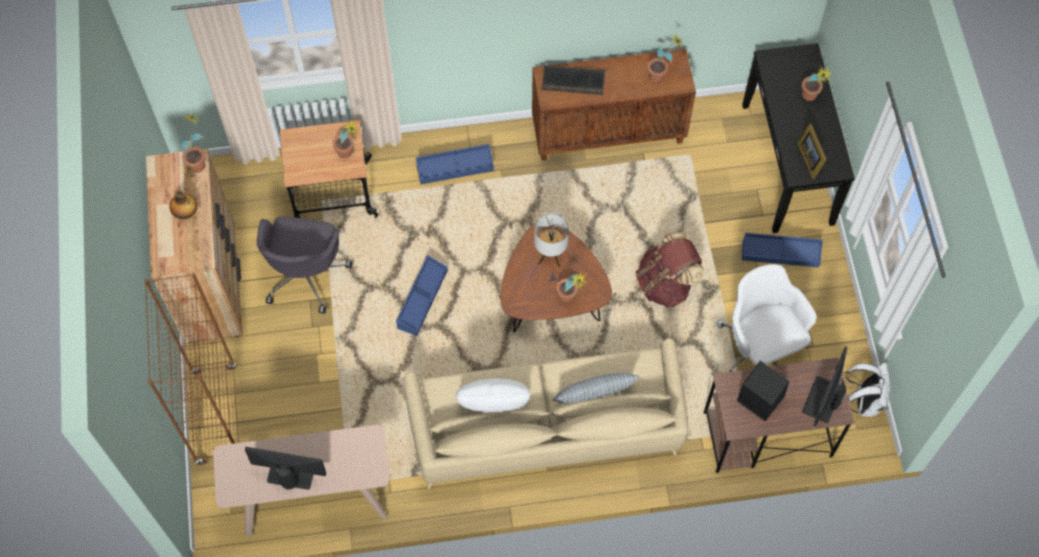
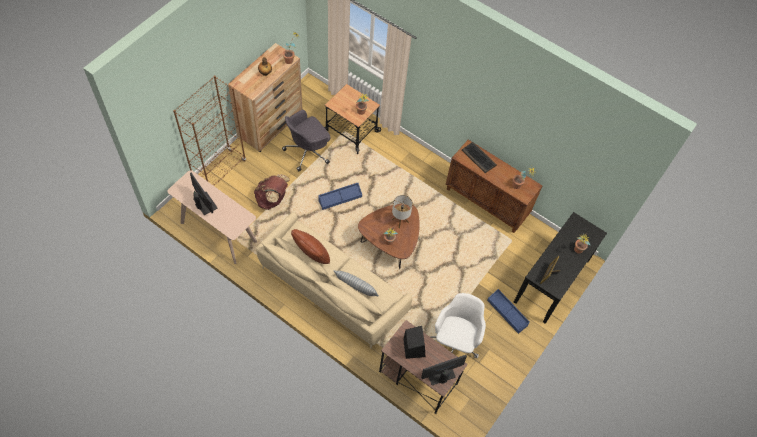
camera: 40 degrees right, 5 degrees down
blue storage box [416,144,494,184] -> none
white pillow [455,378,531,412] -> brown pillow [291,229,330,264]
brown backpack [635,232,705,308] -> brown backpack moved to [254,174,290,210]
white backpack [846,363,890,417] -> none

